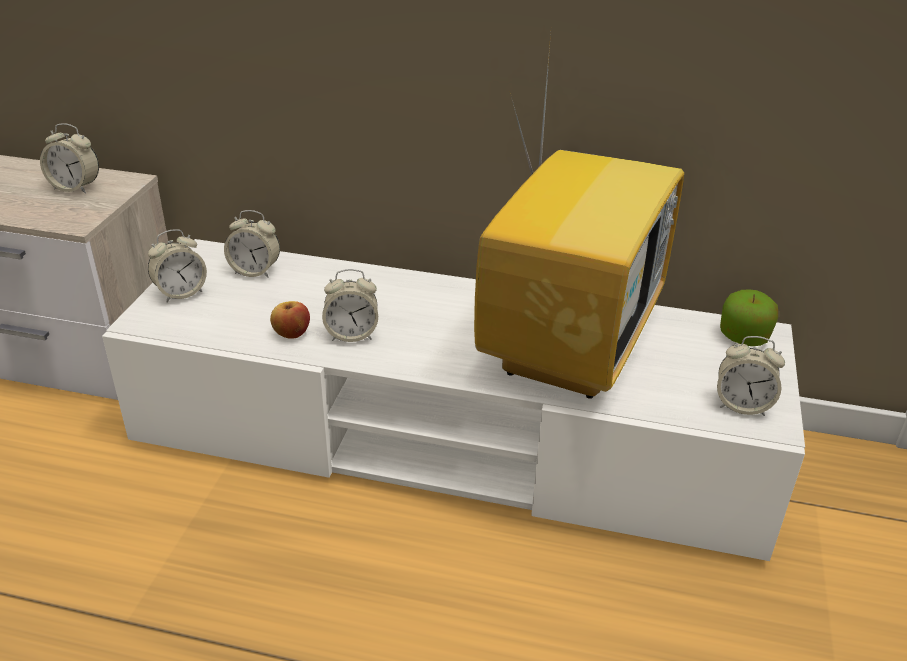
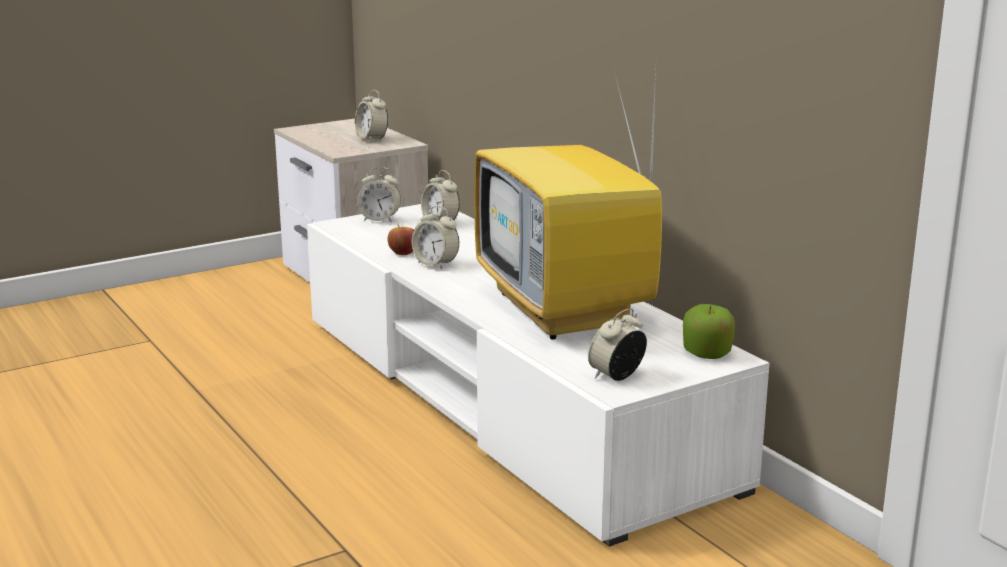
camera: 45 degrees right, 15 degrees down
television [474,34,684,399] -> television turned 90 degrees clockwise [474,71,662,339]
alarm clock [717,336,785,416] -> alarm clock turned 75 degrees clockwise [588,309,647,381]

